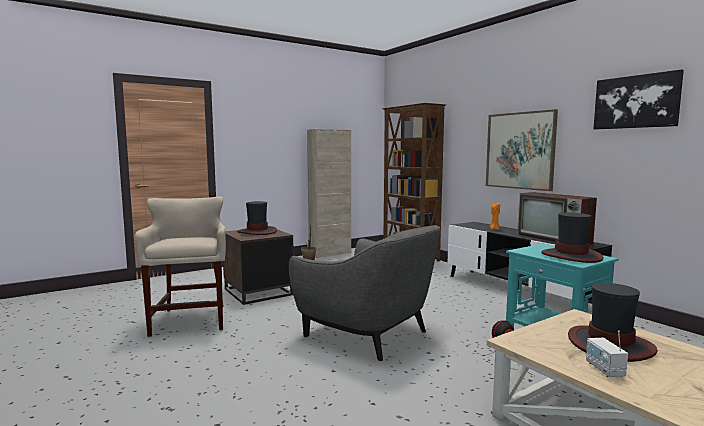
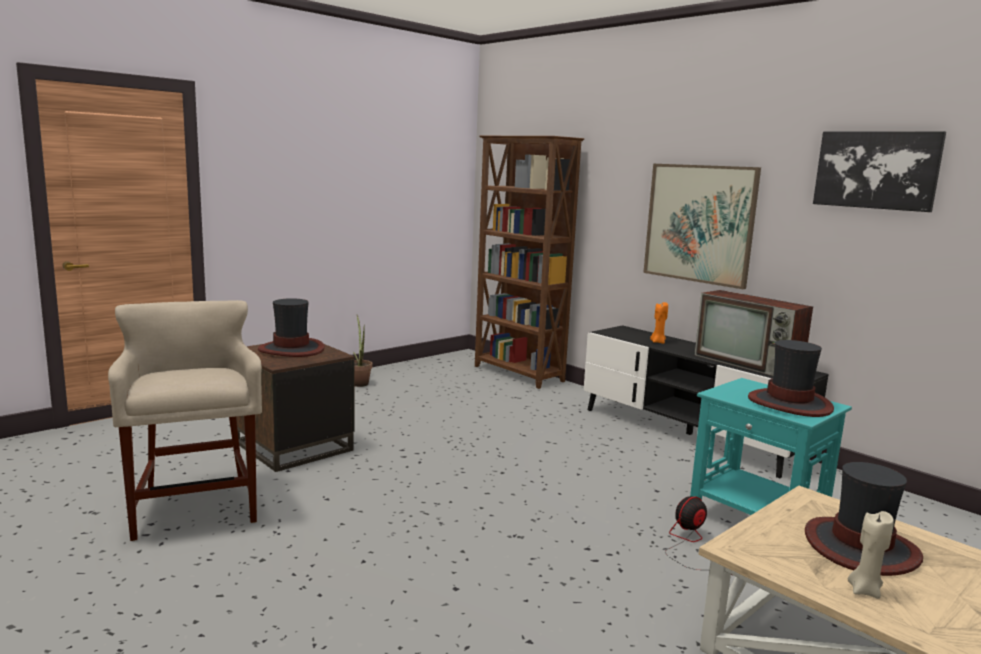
camera: 10 degrees left, 5 degrees up
grey armchair [289,225,440,361] -> none
beige cabinet [307,129,351,258] -> none
radio [586,330,628,377] -> beige candle [848,511,894,599]

